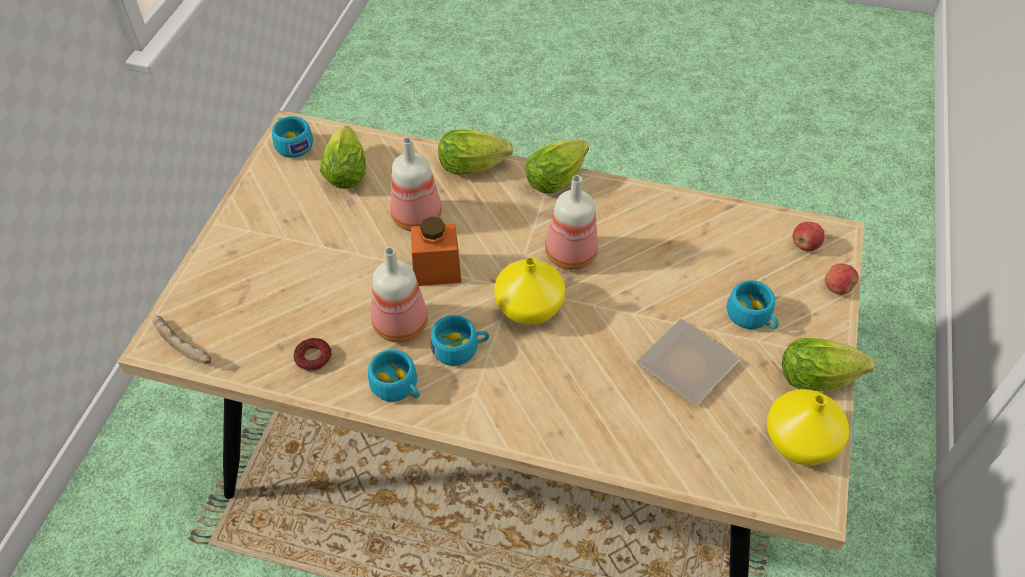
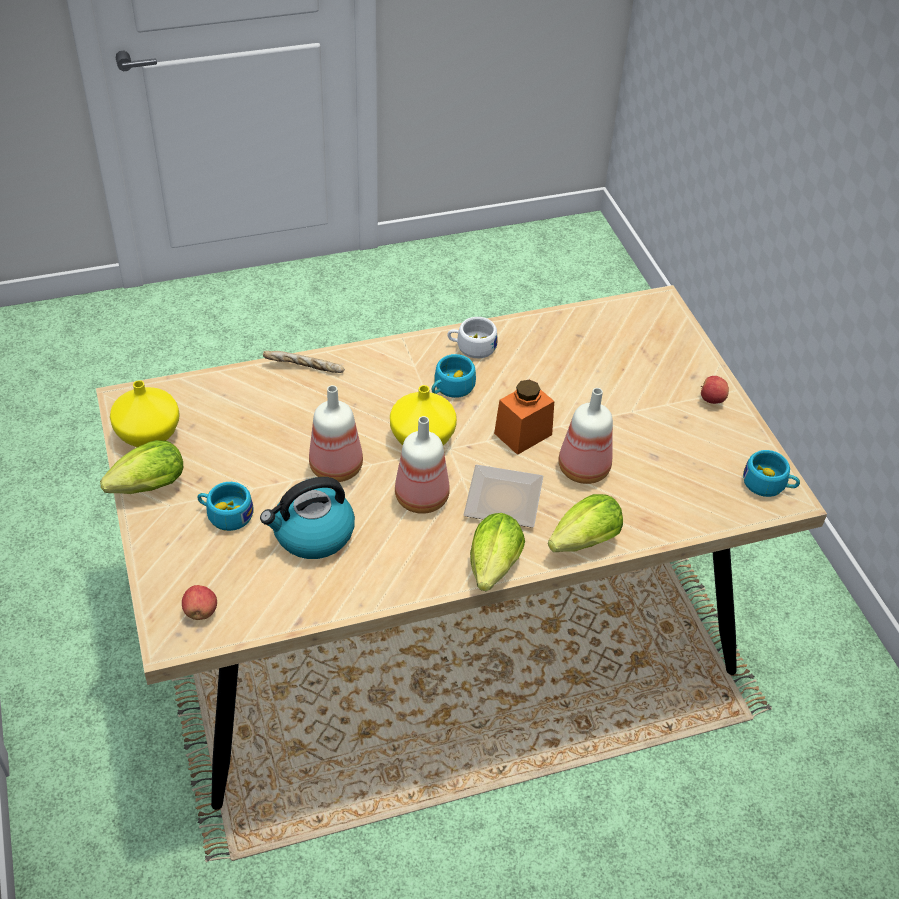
camera: 145 degrees right, 5 degrees down
bread [152,315,211,364] -> bread moved to [263,351,345,373]
donut [294,338,332,372] -> none
lettuce [320,126,366,189] -> none
turquoise cup [368,349,420,402] -> white cup [447,317,497,358]
bottle [371,247,428,343] -> bottle moved to [309,385,363,482]
plate [637,319,740,405] -> plate moved to [464,464,543,528]
apple [824,263,858,295] -> apple moved to [701,376,729,404]
none -> kettle [260,477,355,559]

